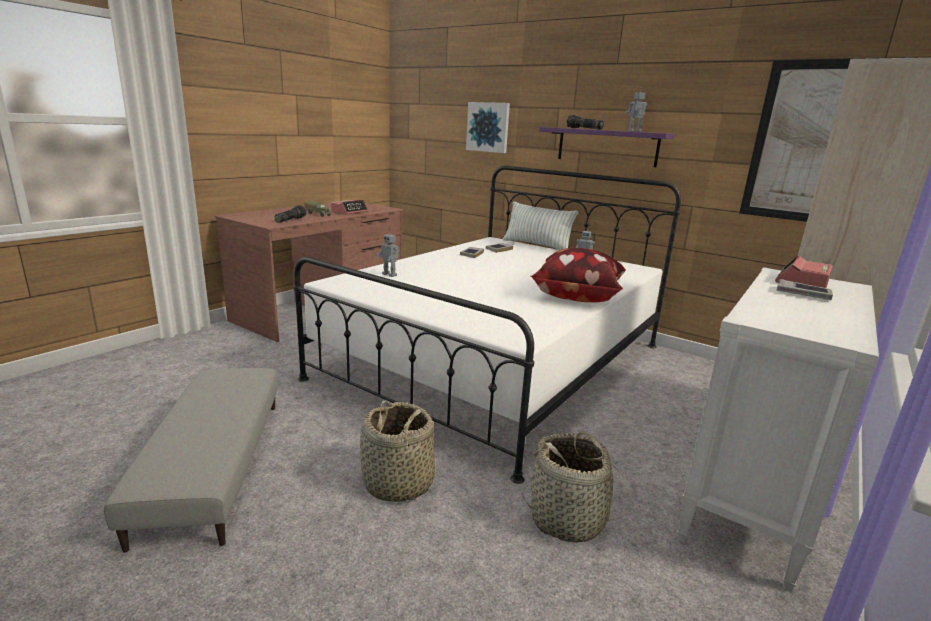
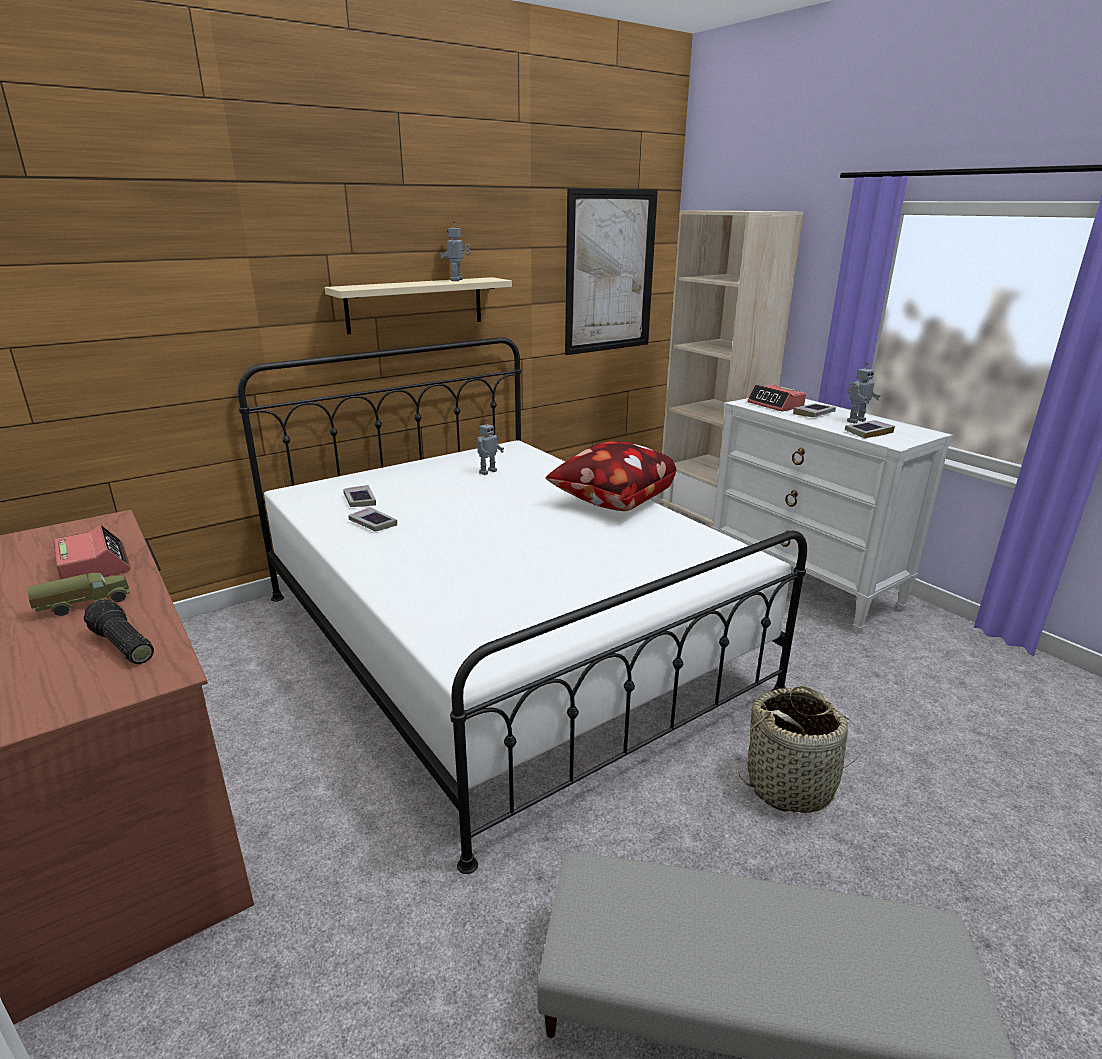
camera: 70 degrees left, 5 degrees up
toy robot [376,230,399,277] -> toy robot moved to [847,362,881,424]
picture [466,102,510,153] -> none
pillow [503,201,578,250] -> none
basket [522,432,632,543] -> none
purple shelf [539,127,675,167] -> beige shelf [325,277,512,334]
flashlight [567,115,604,130] -> none
none -> book [845,420,895,439]

